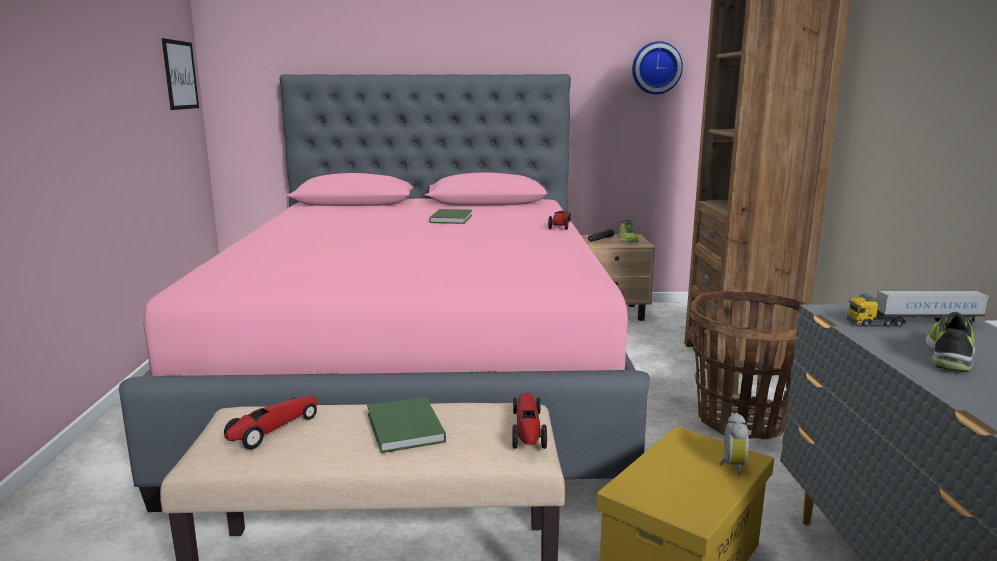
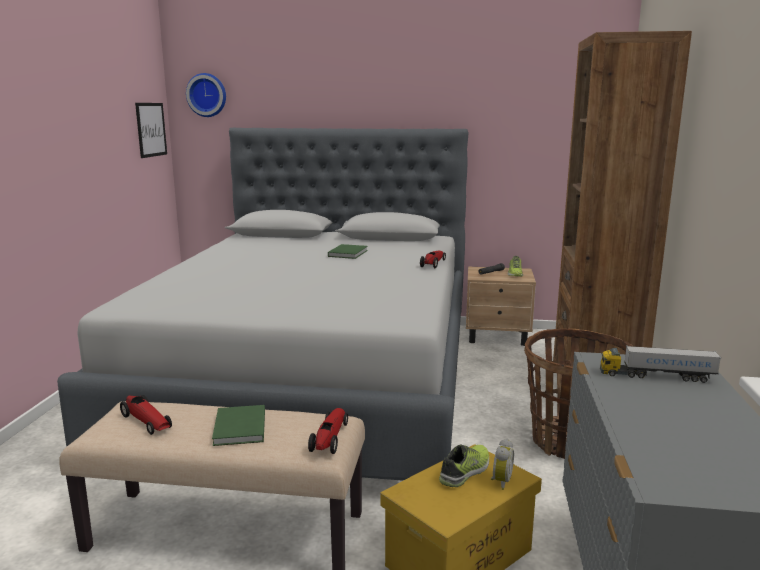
camera: 10 degrees right, 0 degrees up
pink bed [119,74,650,512] -> grey bed [57,128,468,481]
toy car [224,396,318,449] -> toy car turned 90 degrees clockwise [120,395,172,435]
wall clock [632,41,683,94] -> wall clock moved to [186,73,226,117]
shoe [925,312,975,372] -> shoe moved to [439,444,489,487]

